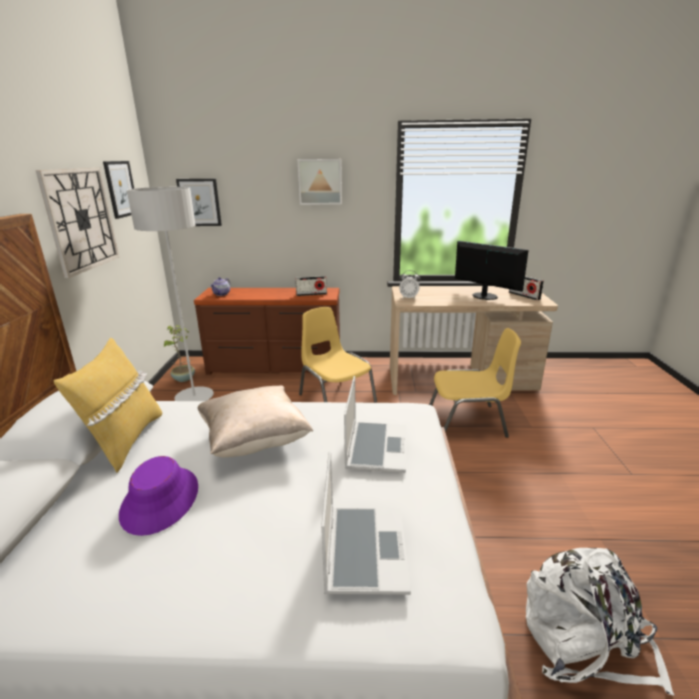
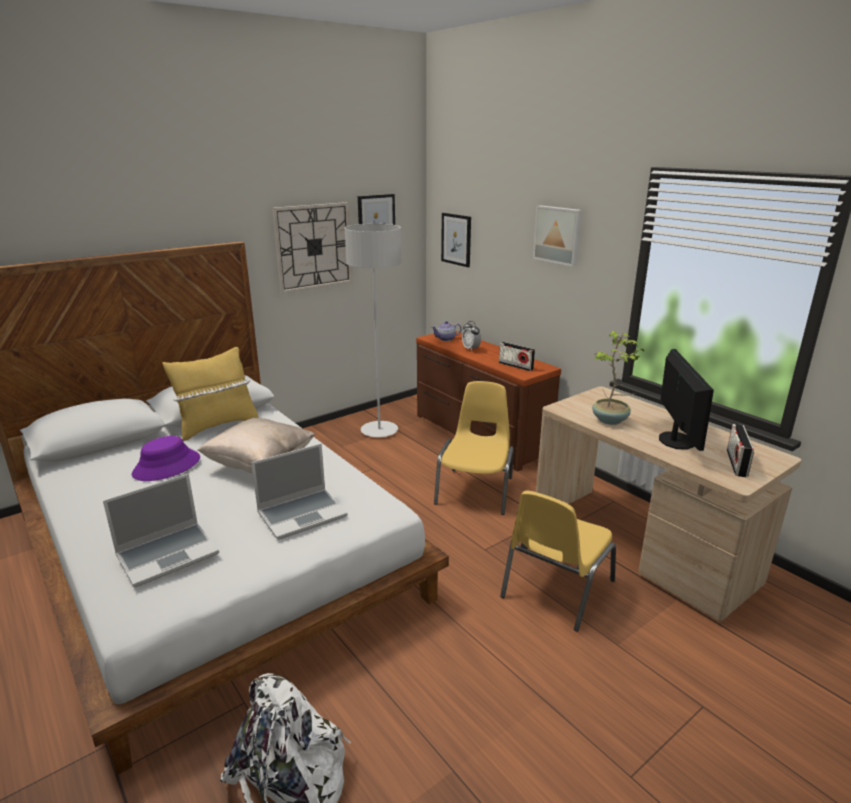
camera: 50 degrees right, 0 degrees up
potted plant [164,325,195,382] -> potted plant moved to [592,331,644,425]
alarm clock [399,270,421,299] -> alarm clock moved to [462,321,481,351]
yellow chair [429,328,521,438] -> yellow chair turned 75 degrees clockwise [500,491,616,632]

